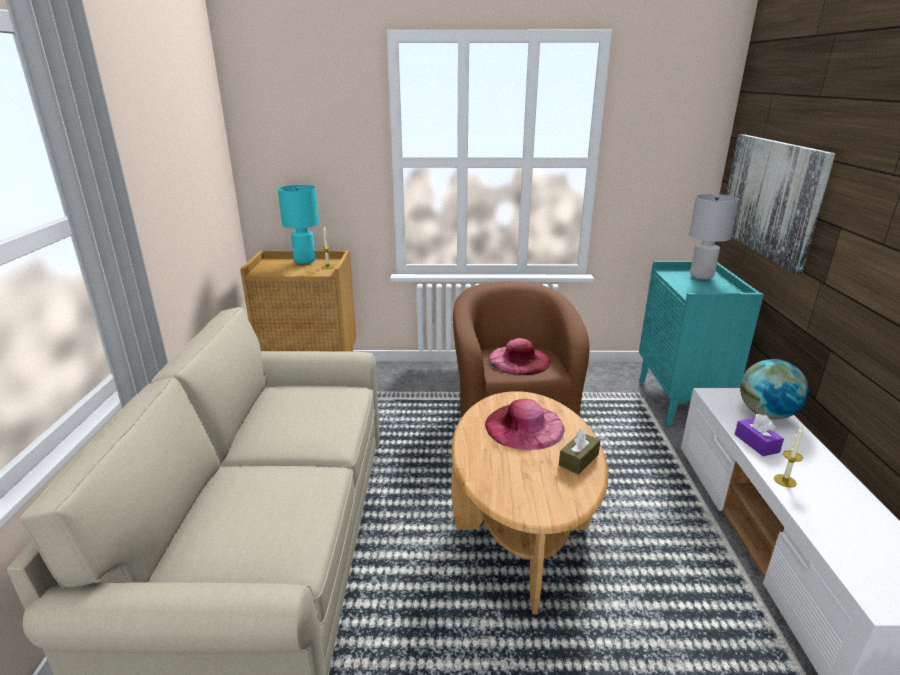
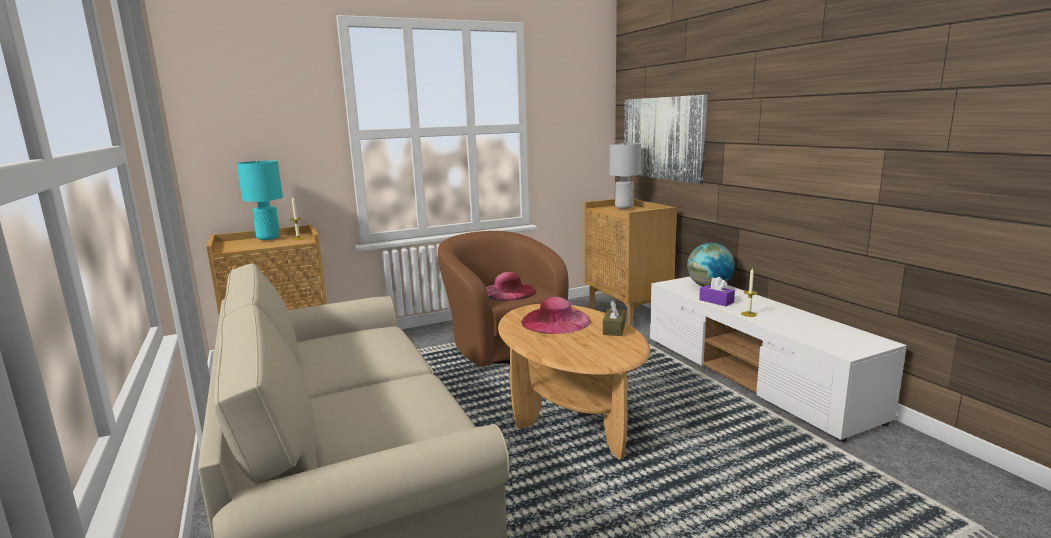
camera: 25 degrees left, 10 degrees down
turquoise cabinet [639,261,764,426] -> brown cabinet [584,199,677,326]

